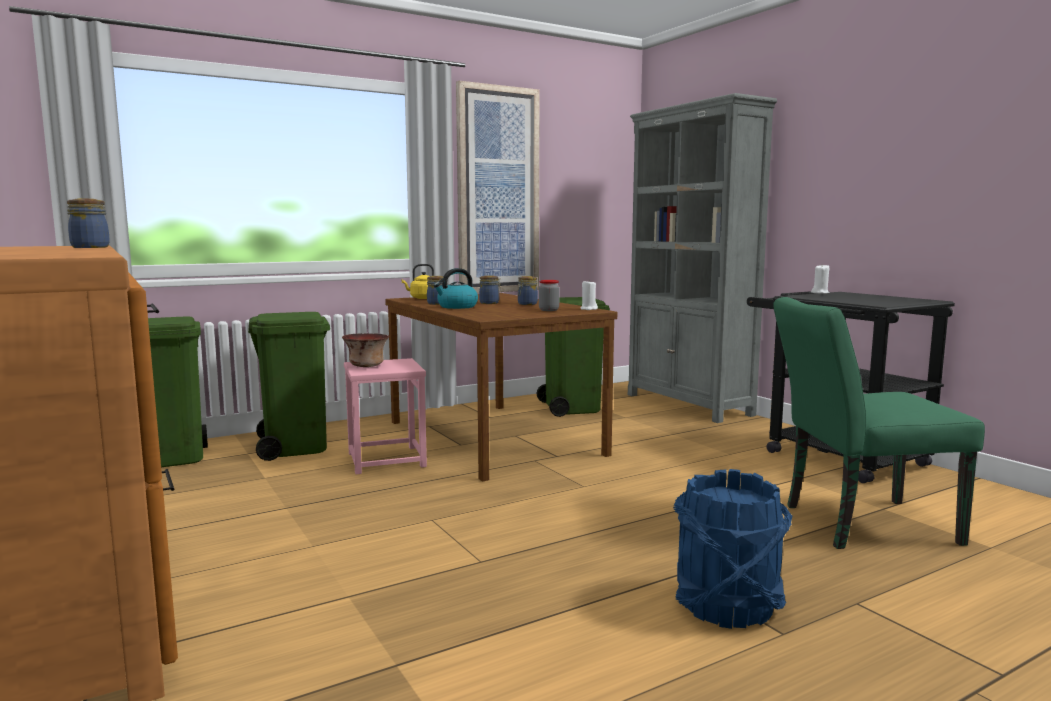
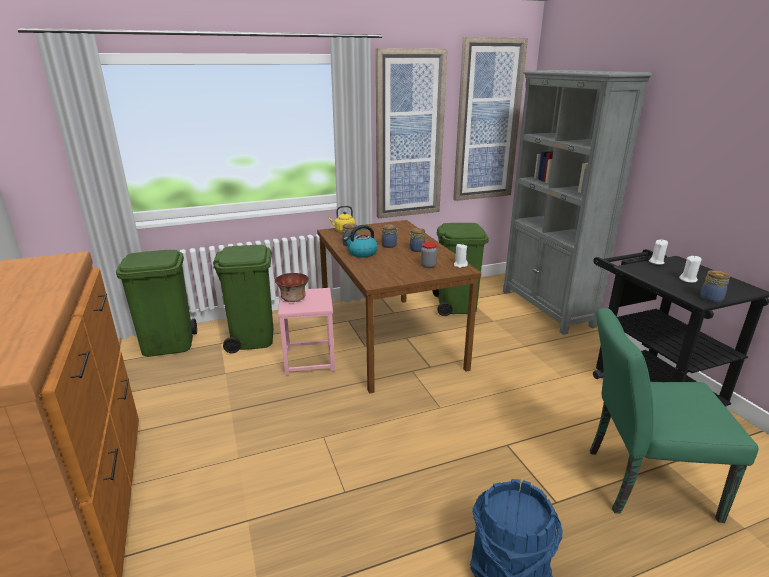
camera: 10 degrees right, 15 degrees up
jar [67,199,110,248] -> jar moved to [701,270,730,303]
none -> picture [453,37,528,201]
none -> white candle [679,255,701,283]

